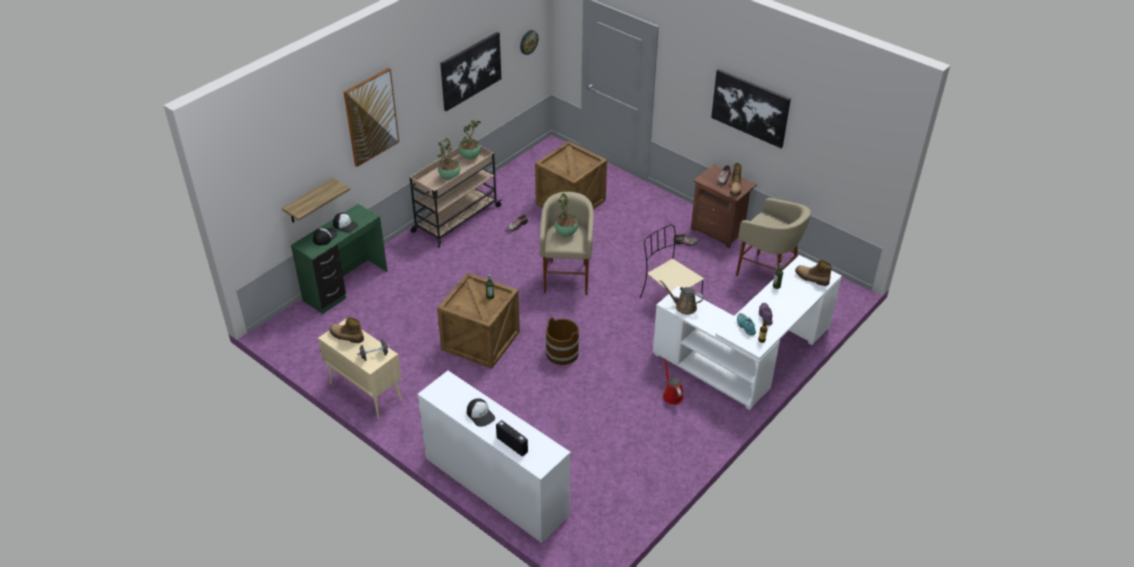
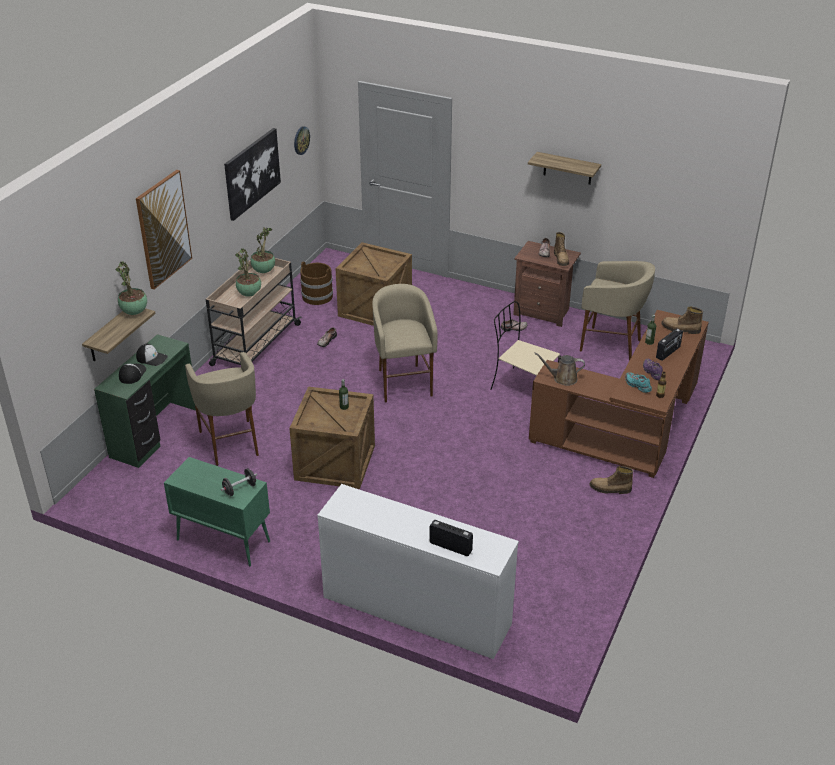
camera: 15 degrees left, 5 degrees down
beige cabinet [318,319,402,419] -> green cabinet [164,457,270,566]
boot [329,317,364,343] -> boot moved to [589,466,633,494]
cap [467,398,495,427] -> none
brown bucket [545,317,580,365] -> brown bucket moved to [300,261,333,305]
potted plant [555,193,578,236] -> potted plant moved to [115,261,147,315]
white desk [653,255,842,410] -> brown desk [529,310,709,478]
red watering can [663,358,683,405] -> none
picture [711,69,791,148] -> shelf [528,152,601,185]
none -> beige stool [185,352,259,466]
none -> radio [656,328,683,361]

